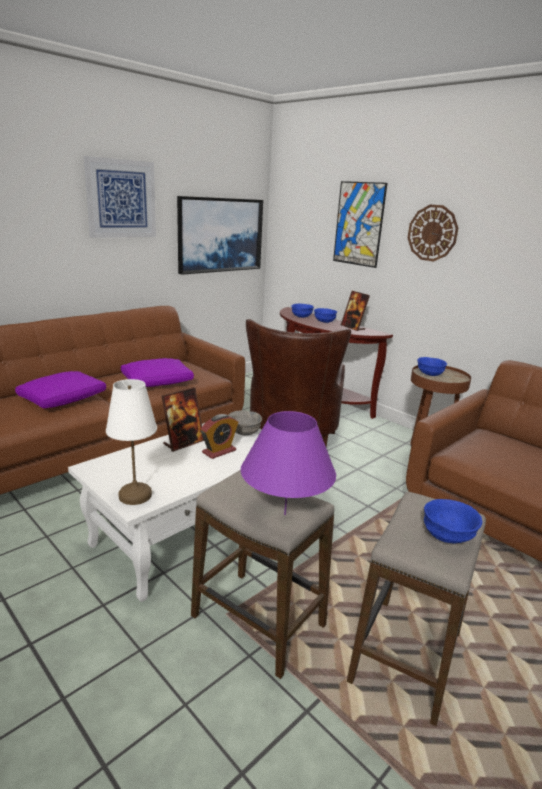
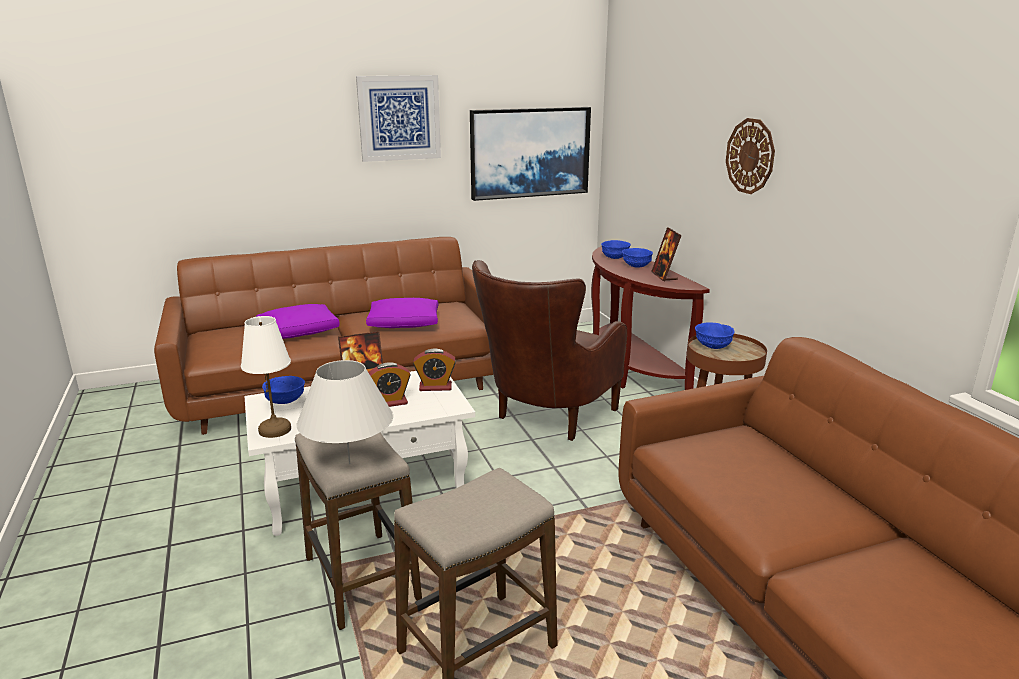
camera: 25 degrees right, 0 degrees up
grey bowl [228,410,262,435] -> alarm clock [413,348,456,391]
purple table lamp [241,411,336,515] -> white table lamp [297,360,393,464]
picture [333,181,387,268] -> none
blue bowl [424,499,483,544] -> blue bowl moved to [262,376,305,404]

